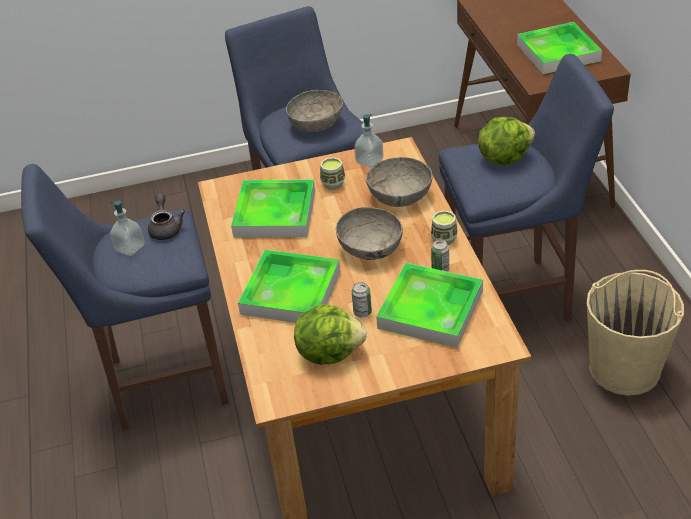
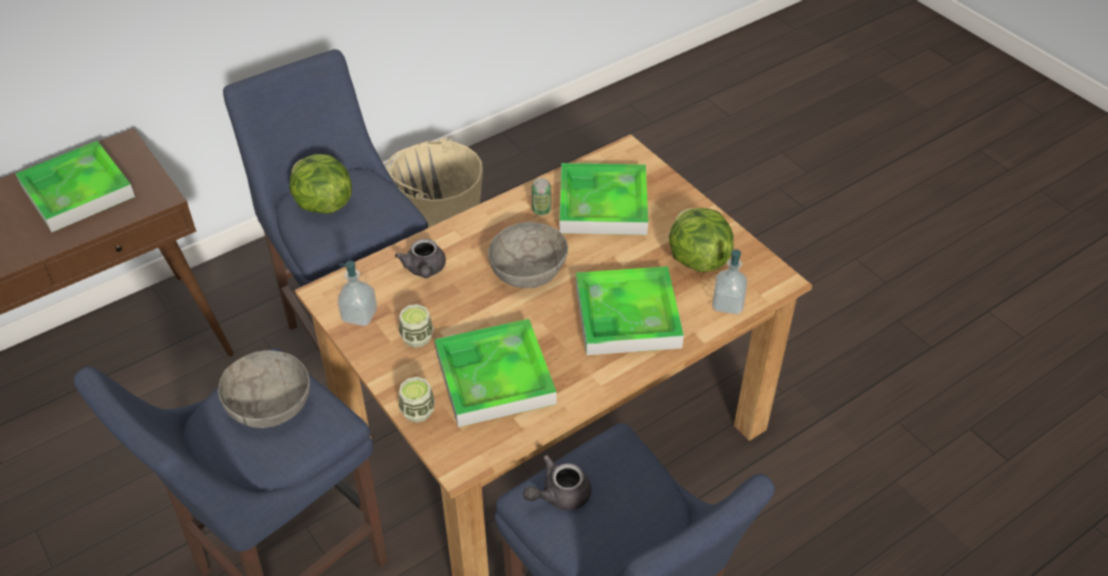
camera: 115 degrees left, 5 degrees up
soap dispenser [110,200,145,256] -> soap dispenser moved to [712,249,748,314]
can [352,282,372,317] -> none
grey bowl [366,157,432,207] -> grey teapot [395,239,446,278]
cup [431,210,457,245] -> cup moved to [399,377,435,423]

